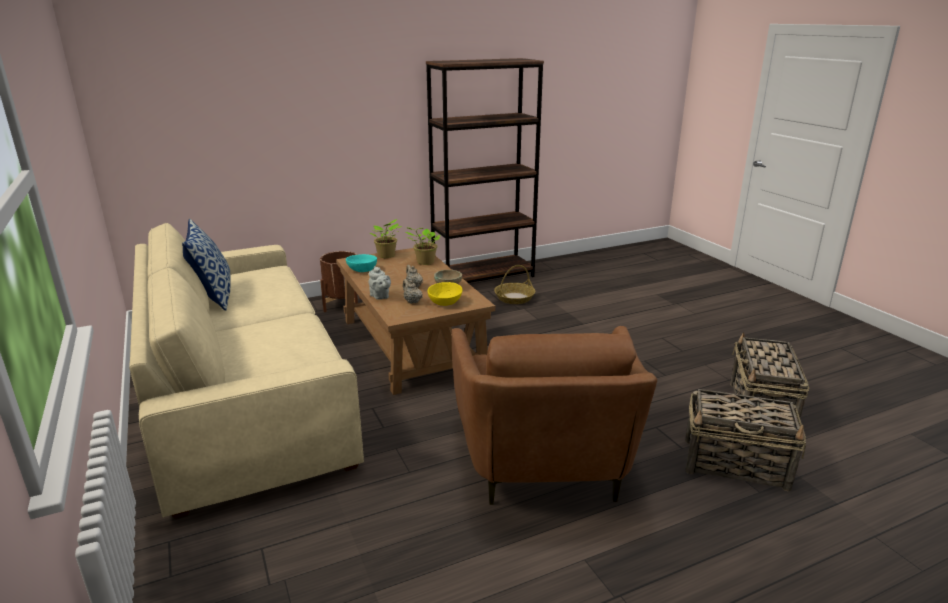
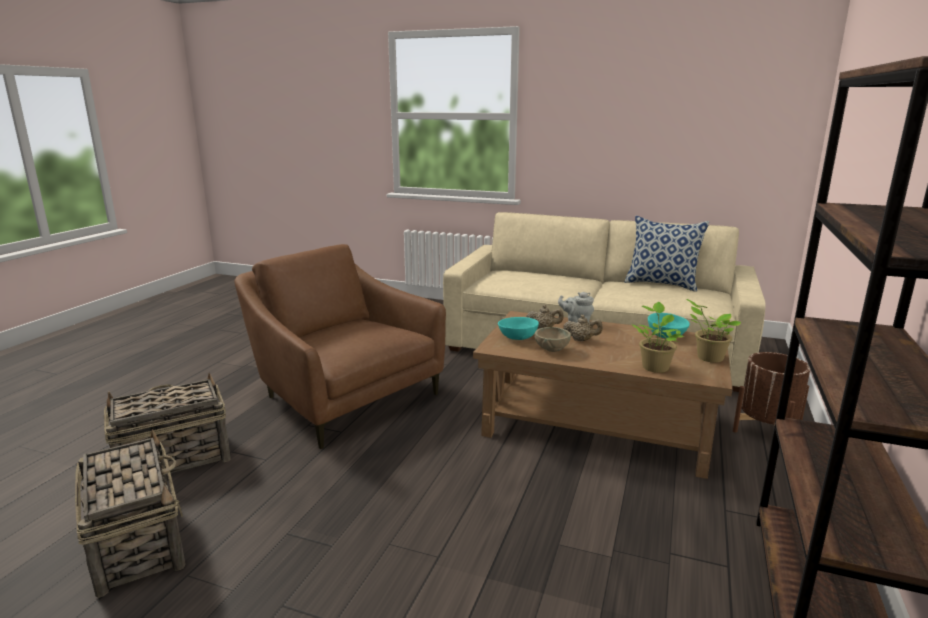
camera: 135 degrees right, 5 degrees down
yellow bowl [428,282,463,306] -> turquoise bowl [498,317,539,340]
basket [494,265,535,304] -> none

